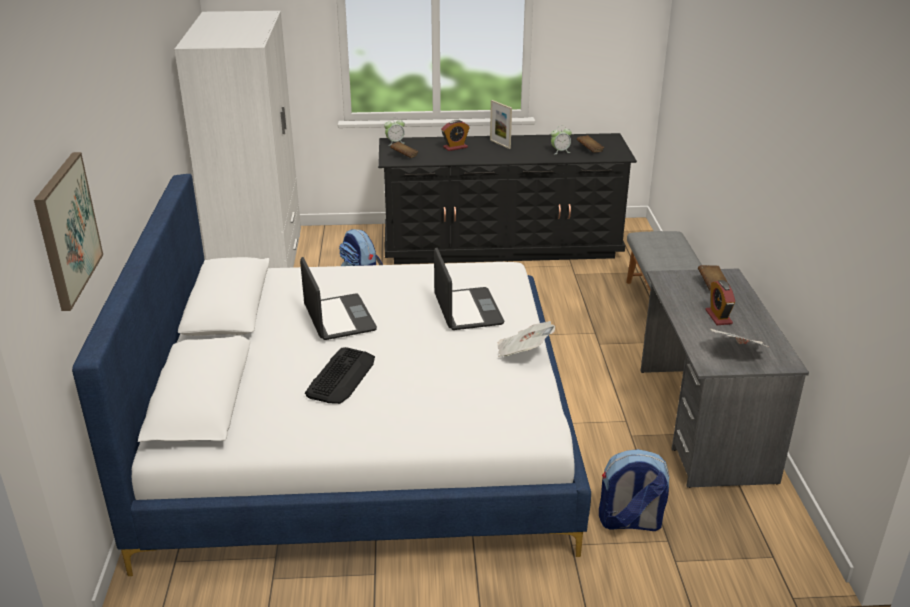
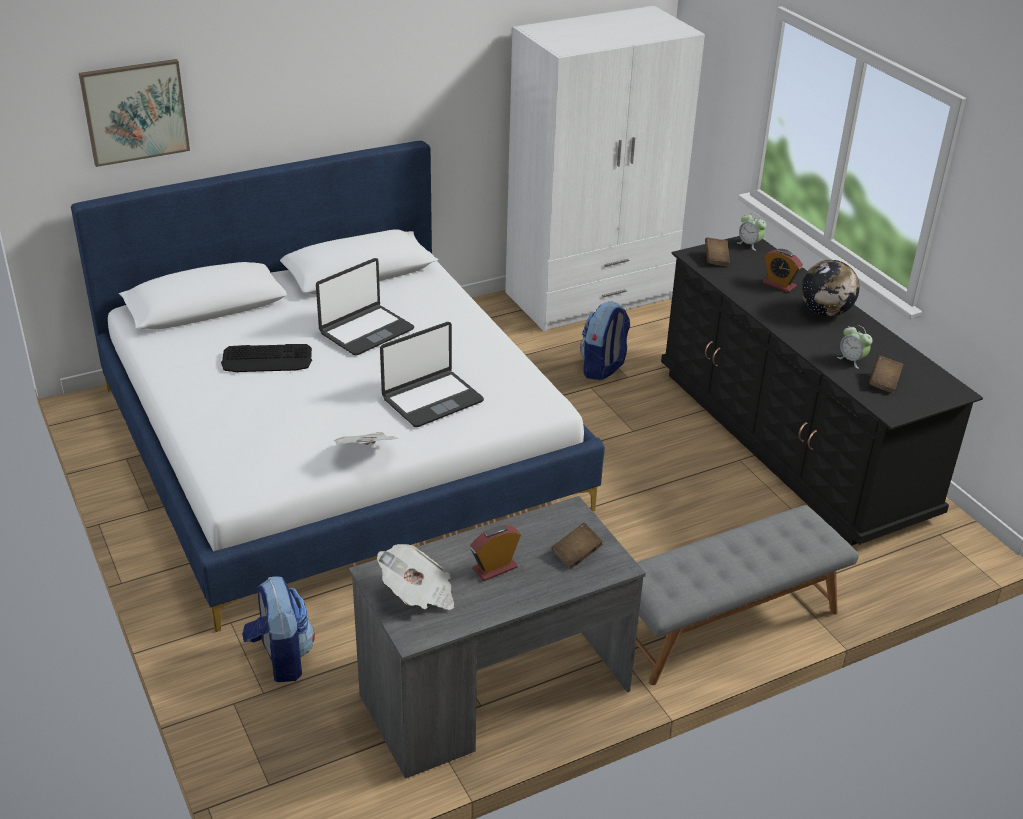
camera: 65 degrees right, 5 degrees up
picture frame [490,100,512,149] -> globe [801,260,859,316]

